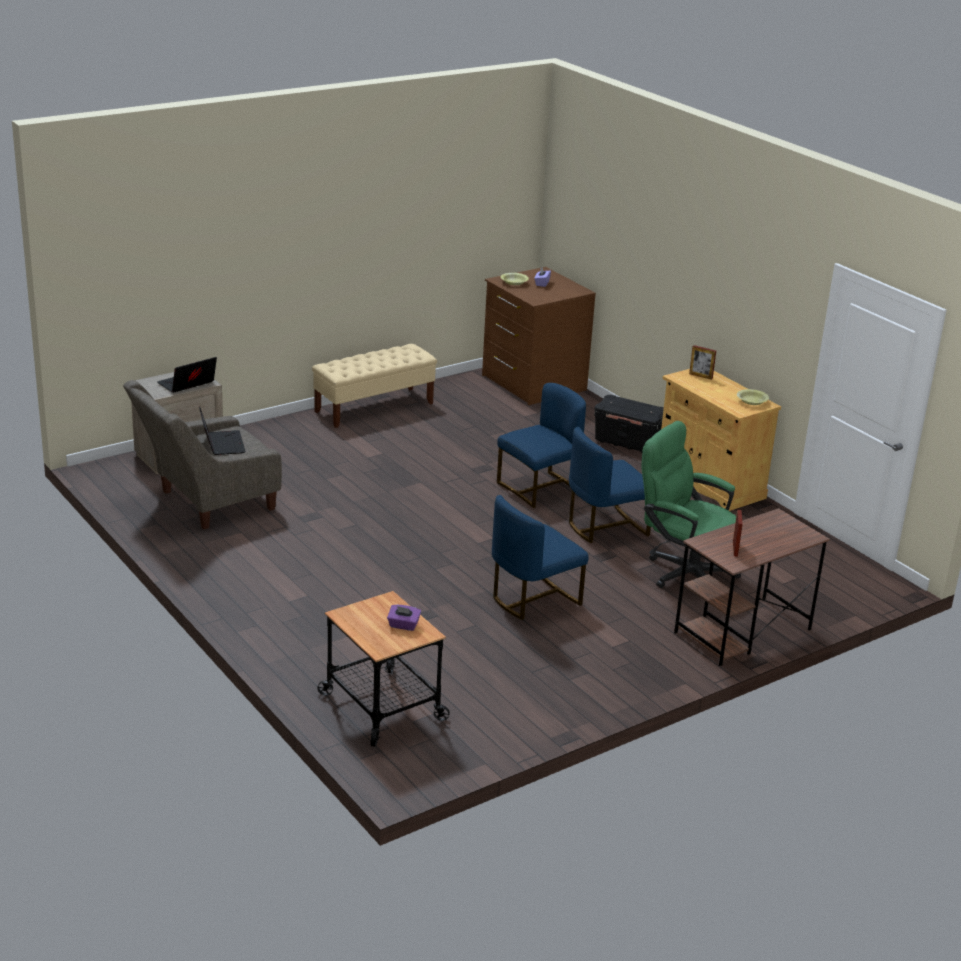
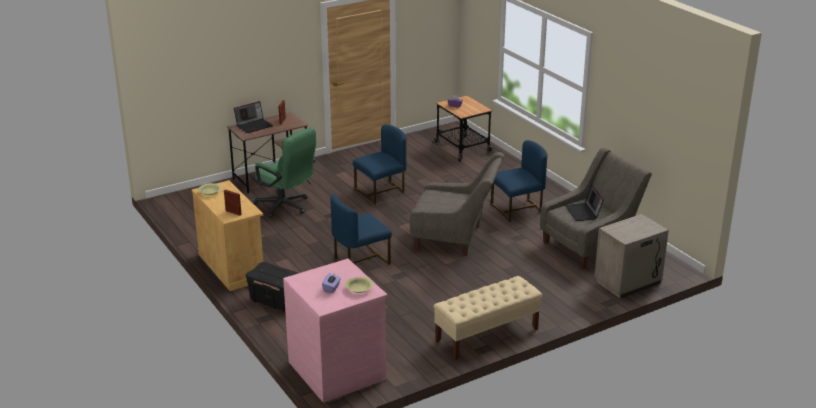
camera: 175 degrees left, 0 degrees up
laptop [157,357,217,393] -> laptop moved to [234,101,273,133]
brown dresser [482,267,596,405] -> pink dresser [283,259,388,403]
blue chair [569,427,651,543] -> blue chair moved to [491,140,547,222]
none -> grey armchair [410,152,504,256]

